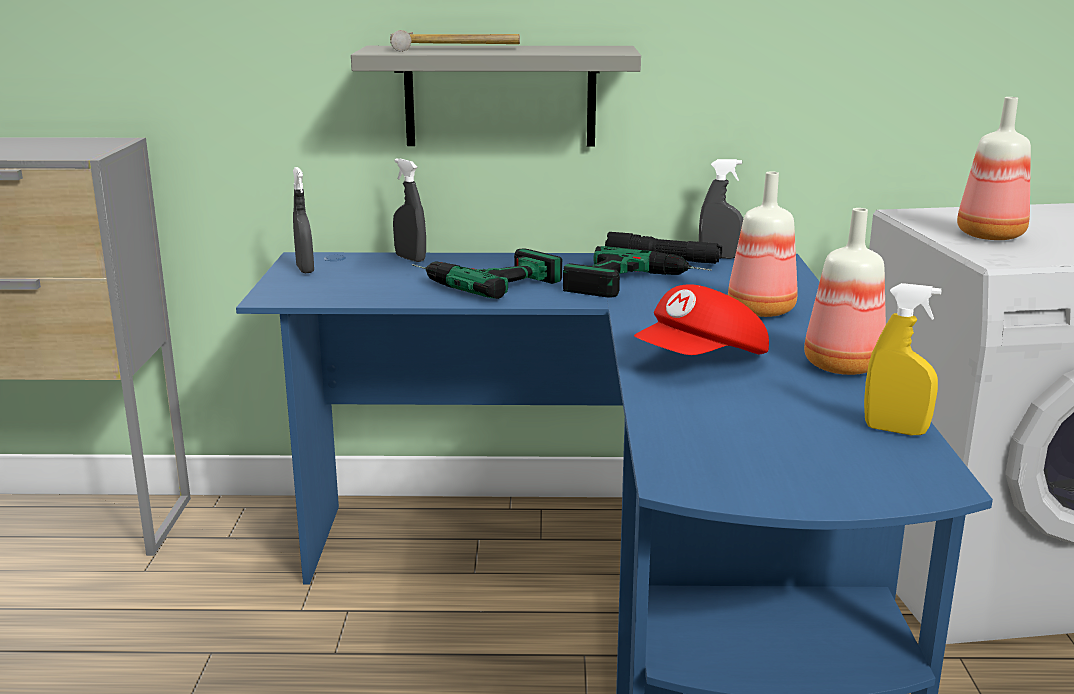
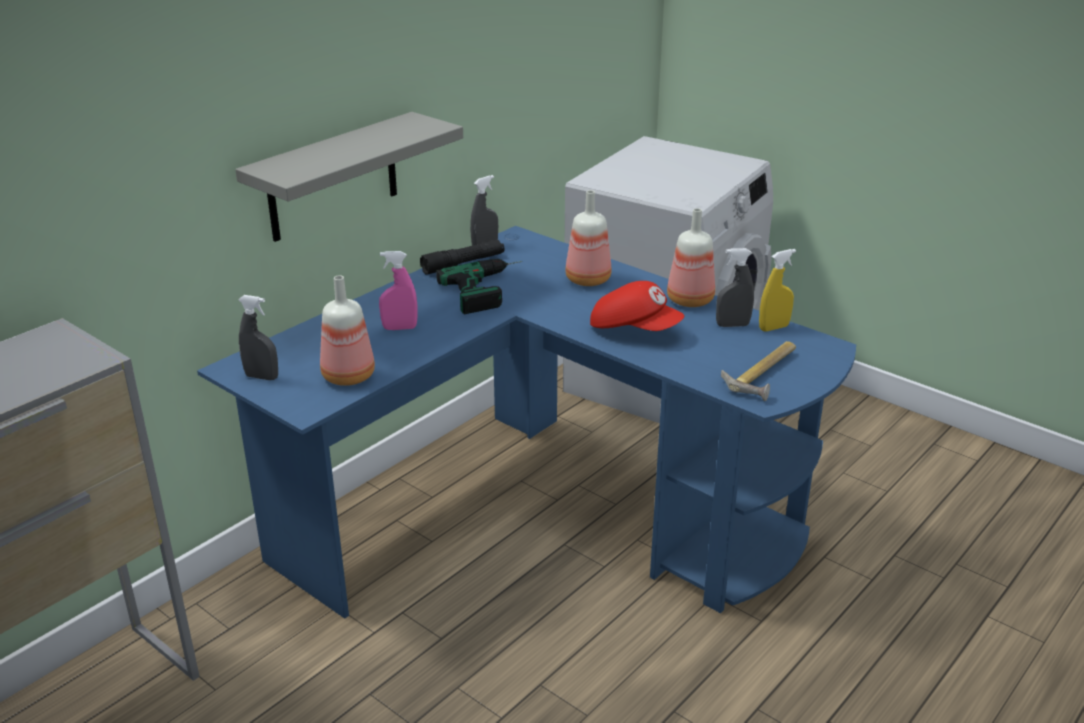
camera: 50 degrees left, 10 degrees up
hammer [390,30,520,52] -> hammer moved to [721,341,796,401]
grey spray bottle [393,158,426,262] -> grey spray bottle moved to [716,248,754,327]
power drill [412,249,562,299] -> pink spray bottle [379,251,418,330]
red cap [634,284,769,355] -> red cap turned 60 degrees counterclockwise [590,281,684,331]
bottle [957,97,1031,240] -> bottle moved to [320,275,375,386]

